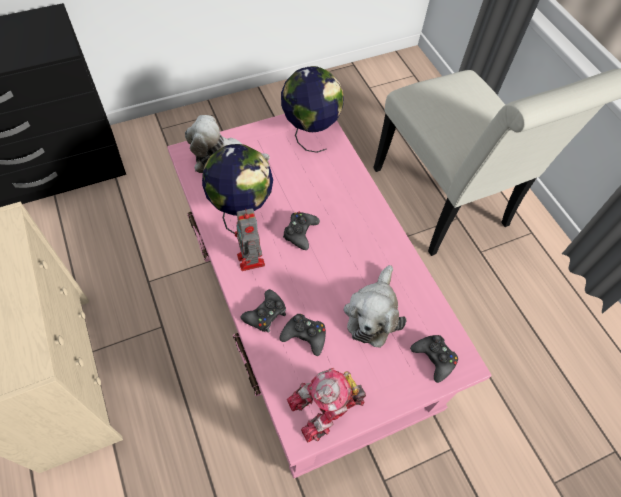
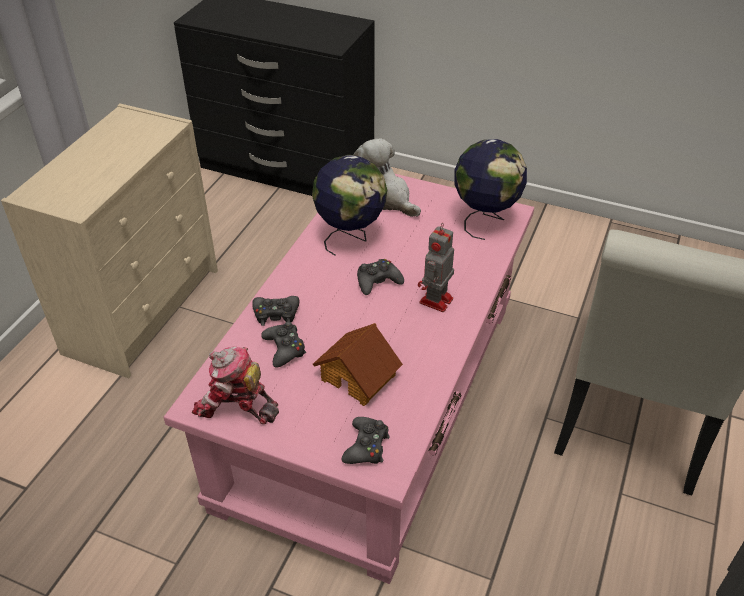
camera: 50 degrees right, 15 degrees down
toy robot [234,208,265,271] -> toy robot moved to [418,223,454,312]
plush toy [344,265,407,348] -> toy house [313,323,403,406]

